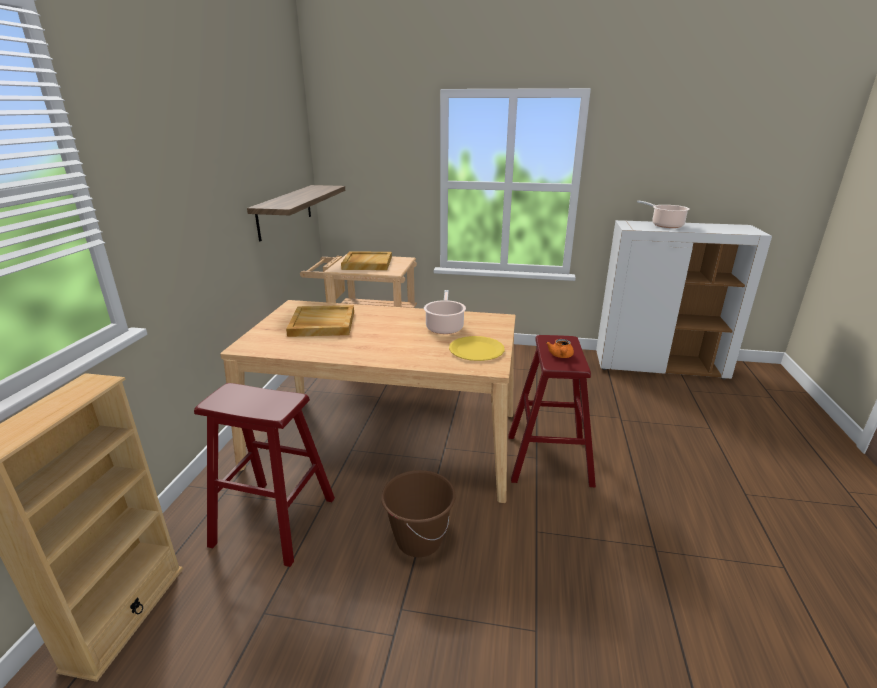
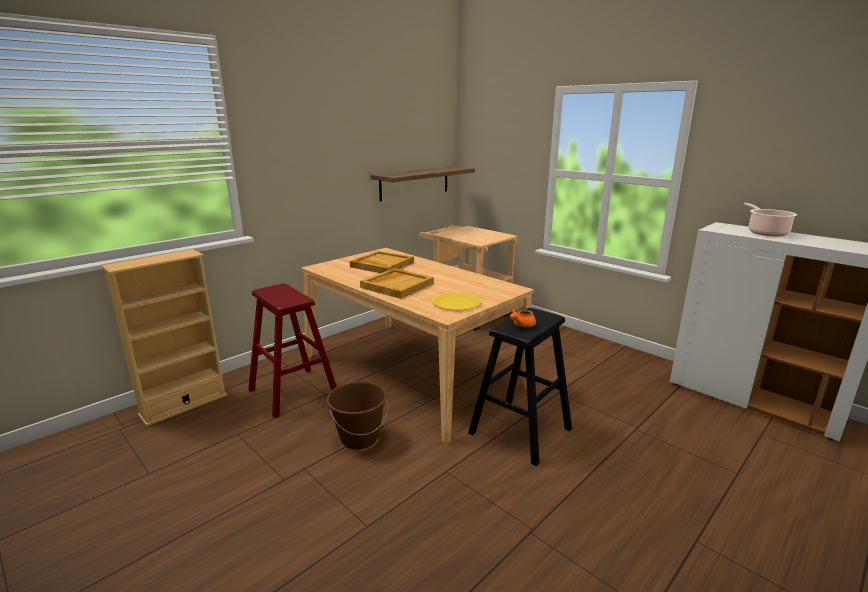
camera: 35 degrees right, 5 degrees down
beige tray [341,252,392,270] -> beige tray moved to [360,268,434,299]
cooking pot [424,290,466,334] -> none
red stool [508,335,596,487] -> black stool [468,308,572,466]

